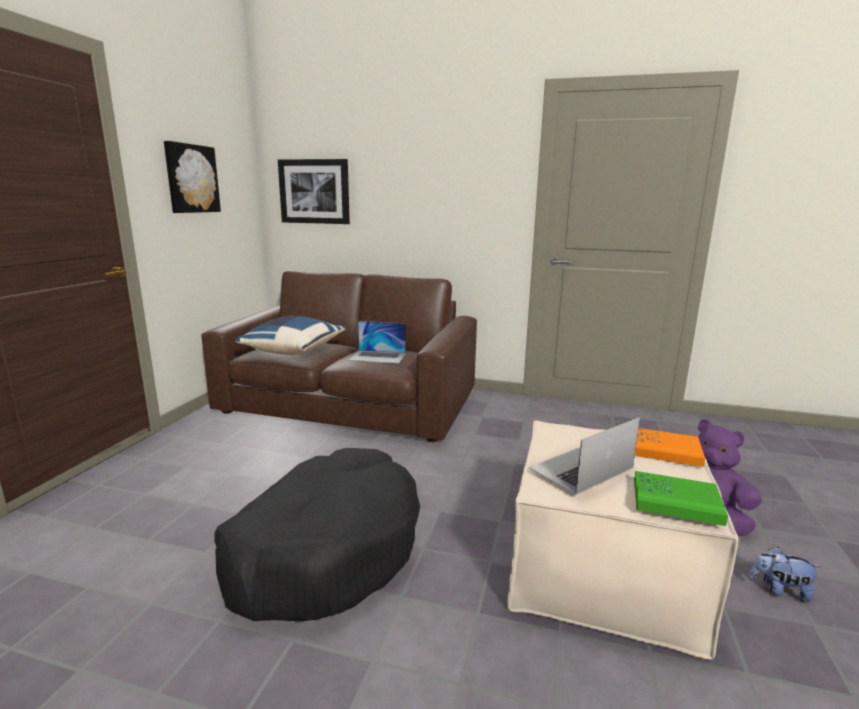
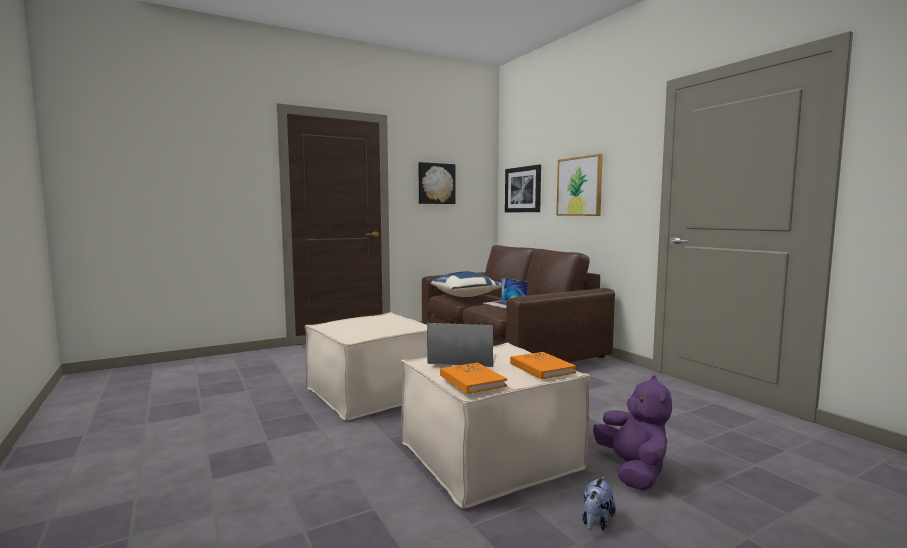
camera: 45 degrees right, 10 degrees down
black dog bed [214,448,420,621] -> beige ottoman [305,312,427,421]
green book [634,471,728,526] -> orange book [440,362,507,394]
plush toy [749,547,822,602] -> plush toy turned 120 degrees counterclockwise [582,476,616,530]
none -> picture [556,154,603,216]

